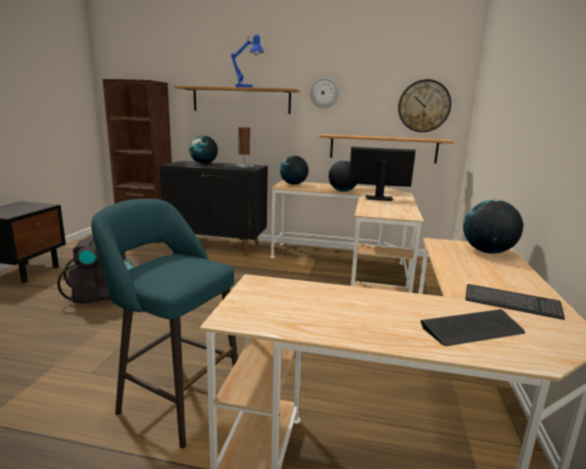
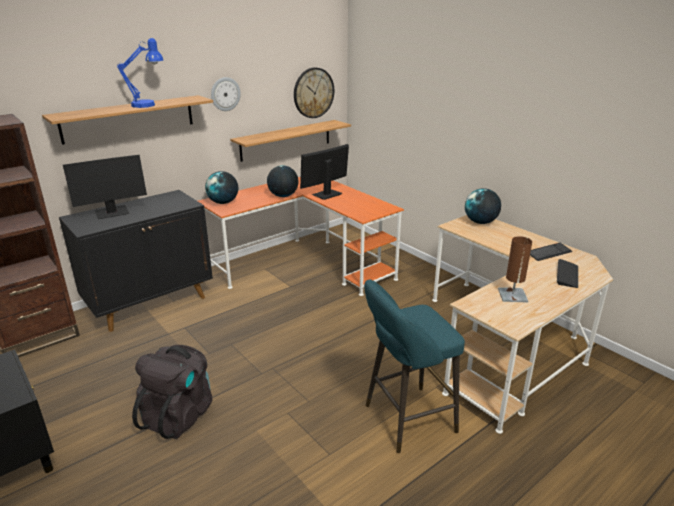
camera: 50 degrees left, 10 degrees up
globe [189,136,218,164] -> monitor [63,155,147,219]
brown table lamp [234,127,255,168] -> brown table lamp moved to [498,236,532,303]
beige desk [270,181,424,293] -> orange desk [198,177,404,296]

